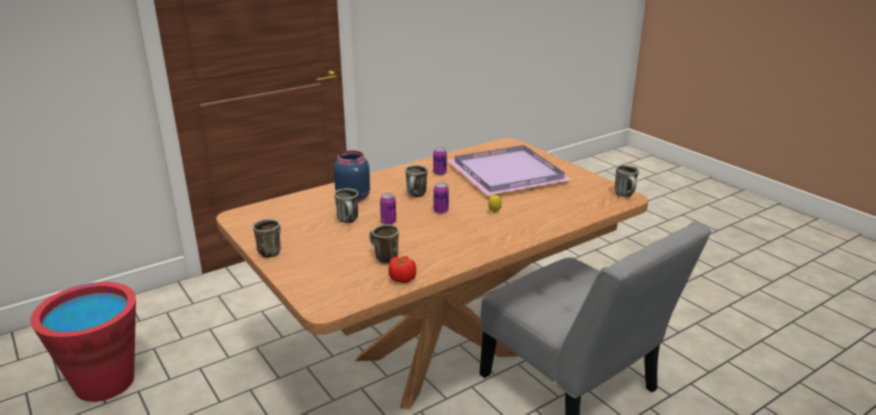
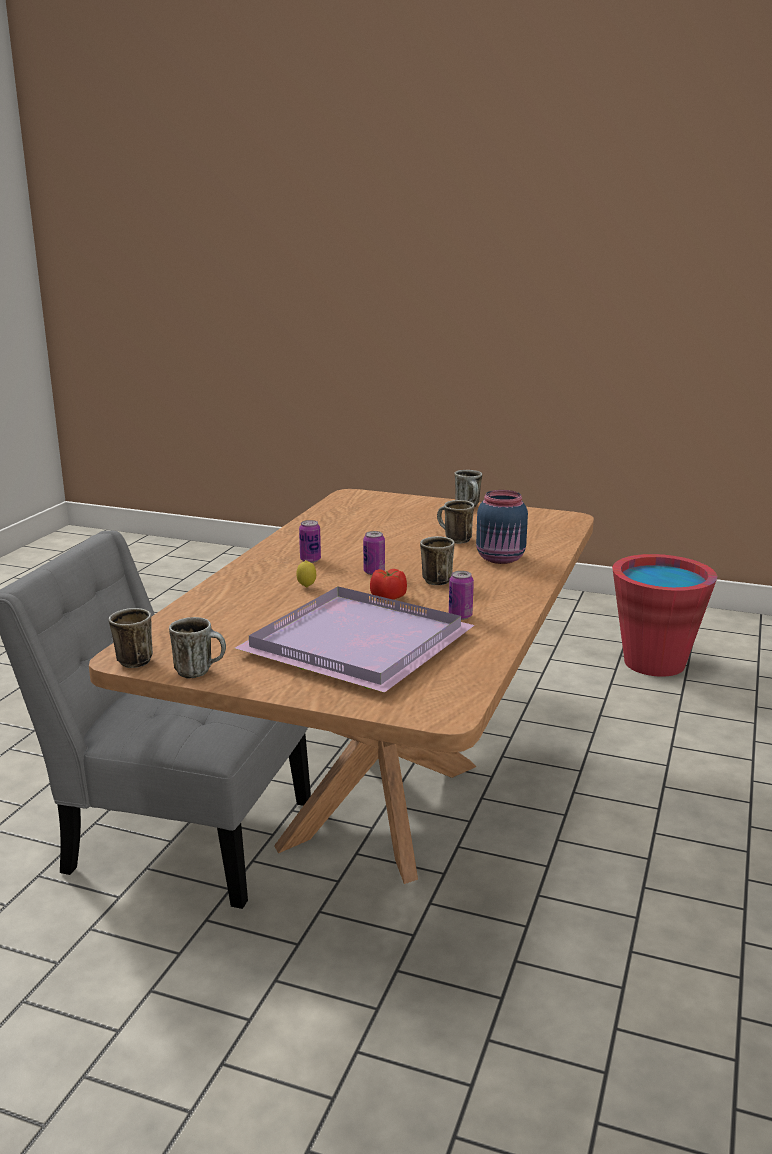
camera: 145 degrees right, 5 degrees down
mug [369,224,399,264] -> mug moved to [169,617,226,678]
can [380,193,396,225] -> can moved to [299,520,321,563]
tomato [389,256,416,283] -> tomato moved to [370,569,407,600]

